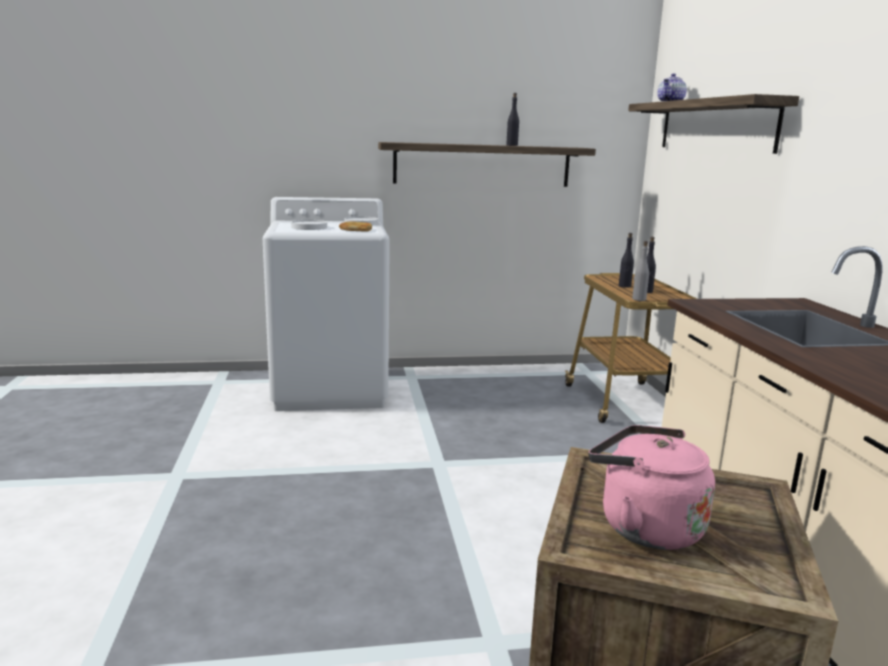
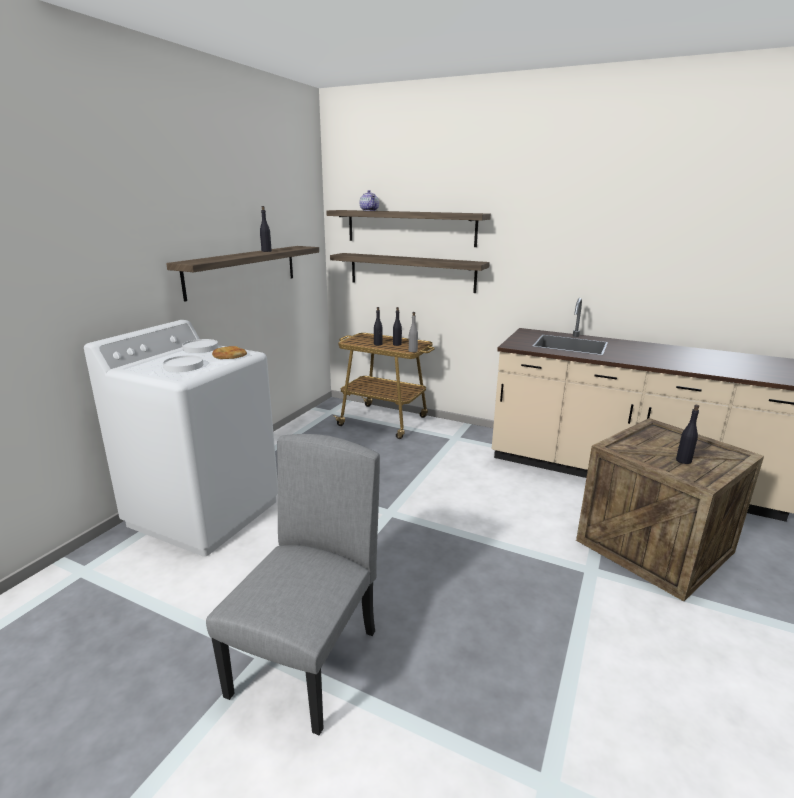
camera: 55 degrees left, 5 degrees up
pink kettle [589,425,715,550] -> black bottle [676,405,699,464]
none -> grey chair [206,434,380,735]
none -> shelf [330,253,490,293]

